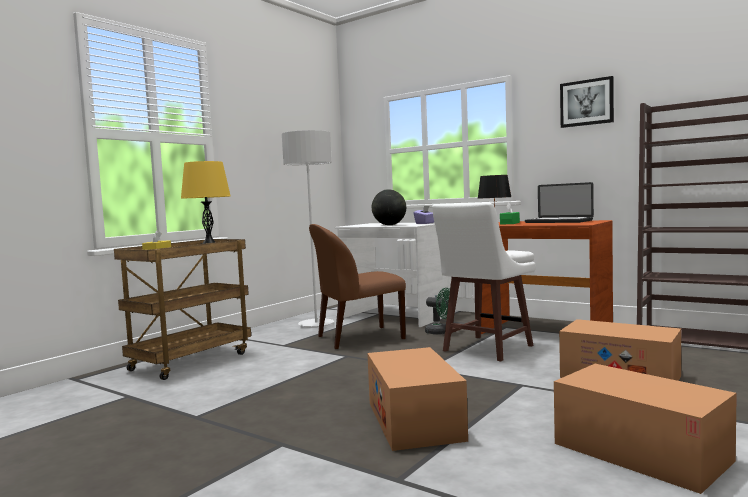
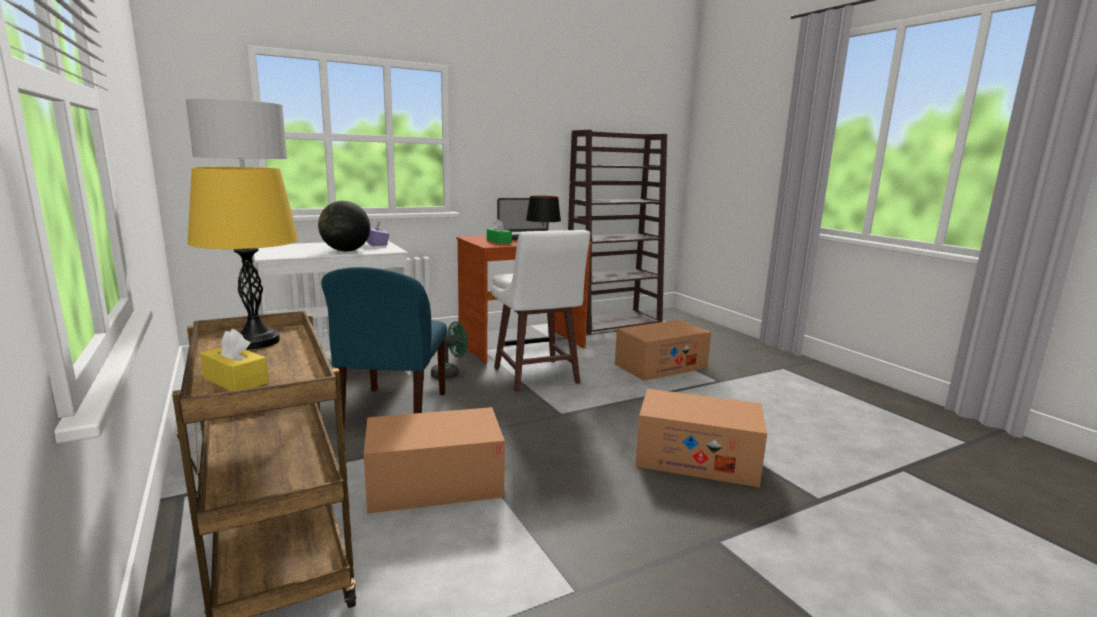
camera: 65 degrees left, 10 degrees up
brown chair [309,224,406,349] -> blue chair [321,267,447,427]
cardboard box [554,364,737,494] -> cardboard box moved to [364,407,505,514]
picture [560,76,614,128] -> none

